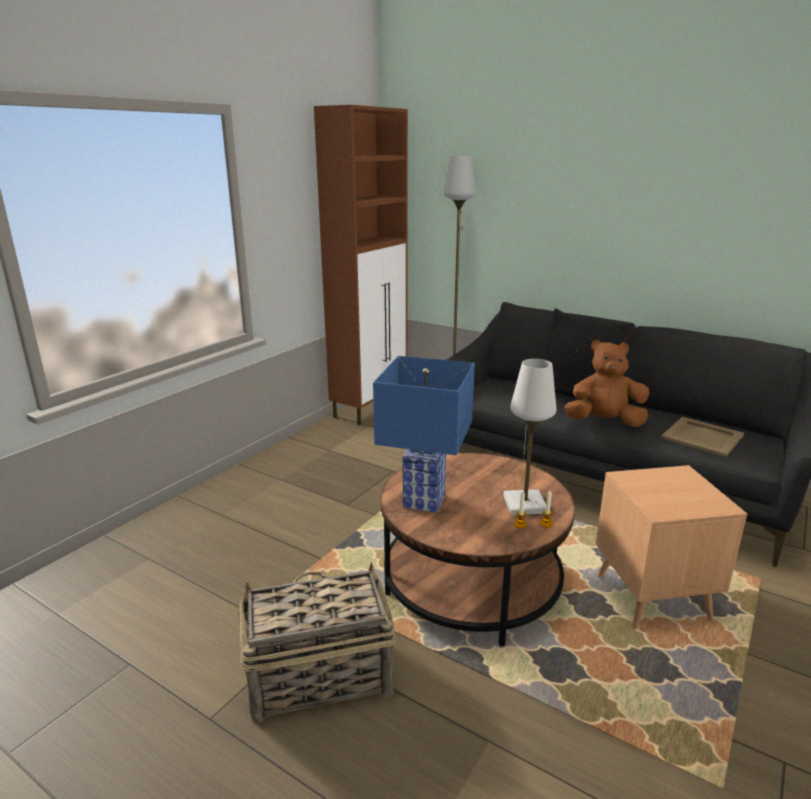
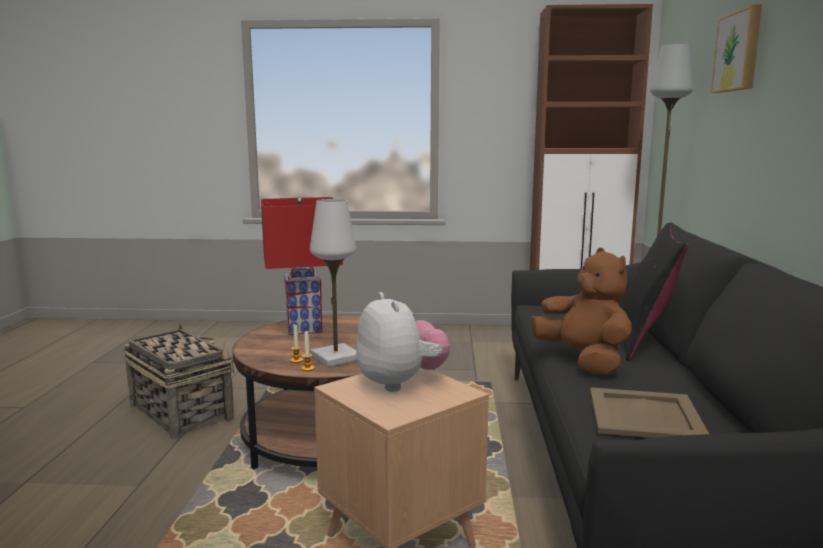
camera: 60 degrees right, 10 degrees down
blue table lamp [373,356,475,513] -> red table lamp [261,197,343,335]
none -> plush toy [356,292,450,392]
none -> picture [711,4,762,93]

